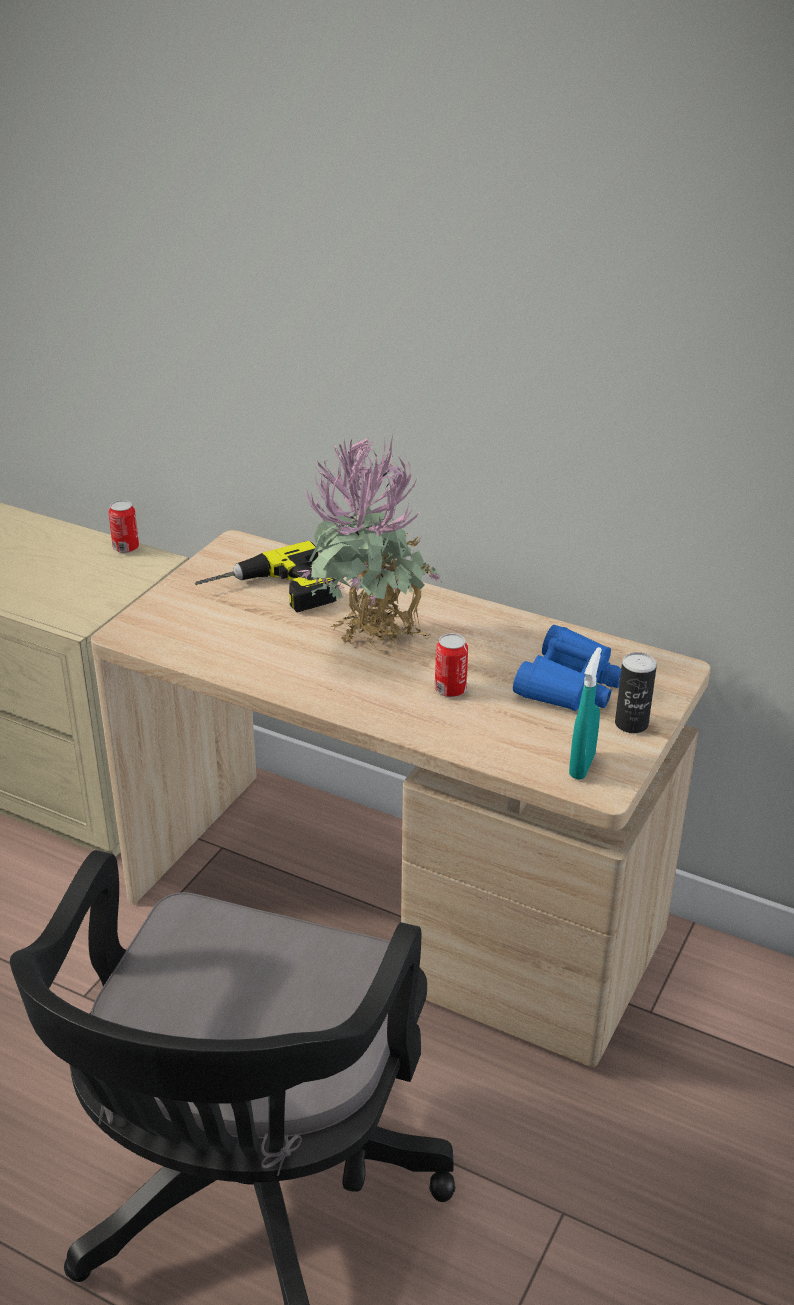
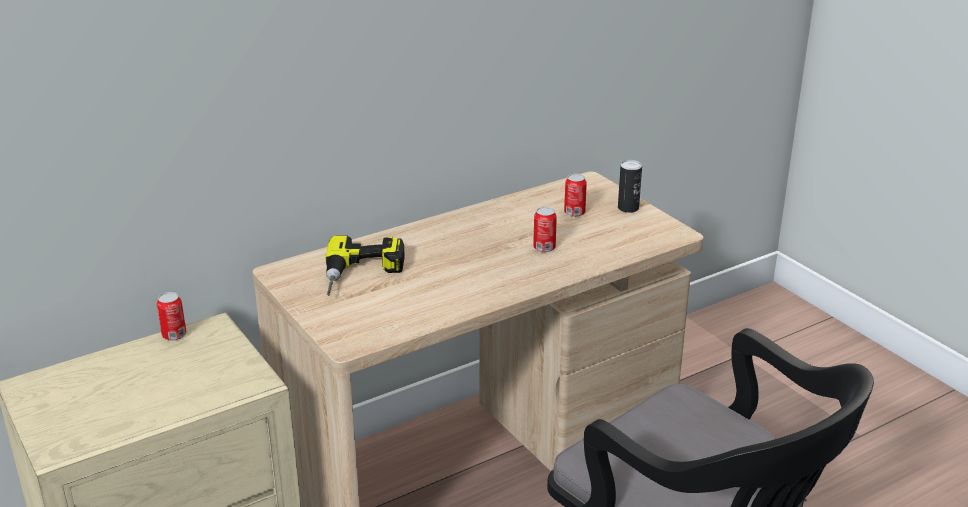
camera: 60 degrees left, 5 degrees down
potted plant [297,435,441,653] -> none
blue binoculars [513,625,621,711] -> can [564,174,587,217]
turquoise spray bottle [569,647,602,780] -> none

